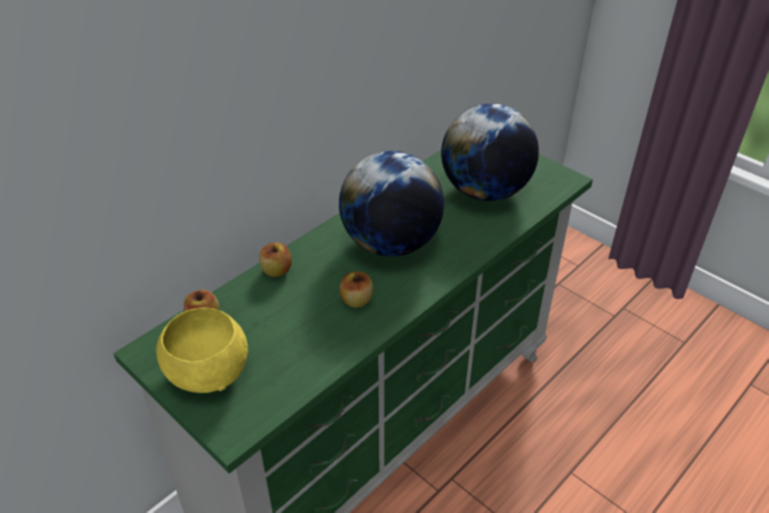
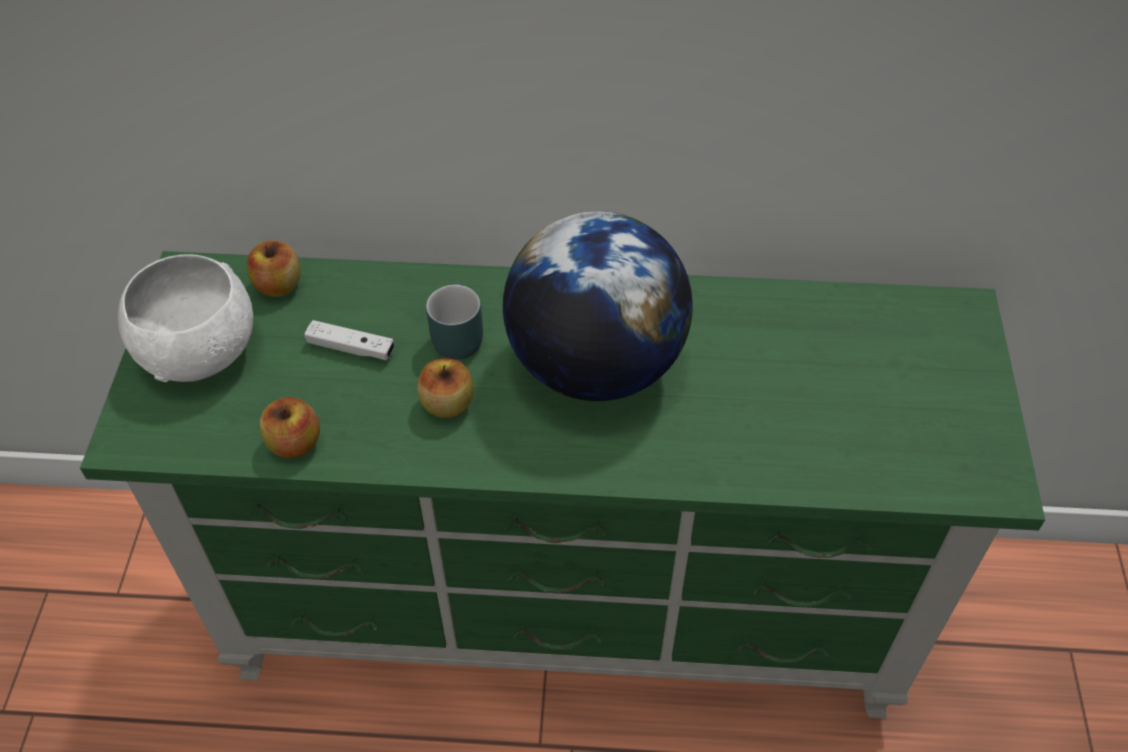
camera: 50 degrees right, 10 degrees up
yellow bowl [156,307,248,393] -> white bowl [118,254,253,382]
apple [259,242,292,277] -> apple moved to [260,397,320,458]
globe [441,103,539,201] -> none
none -> white game controller [304,320,394,360]
none -> turquoise mug [426,283,483,360]

